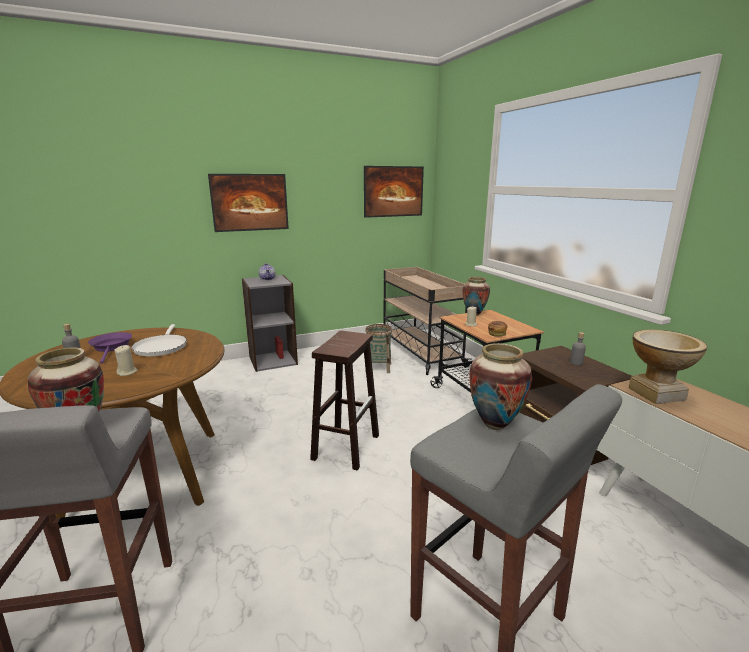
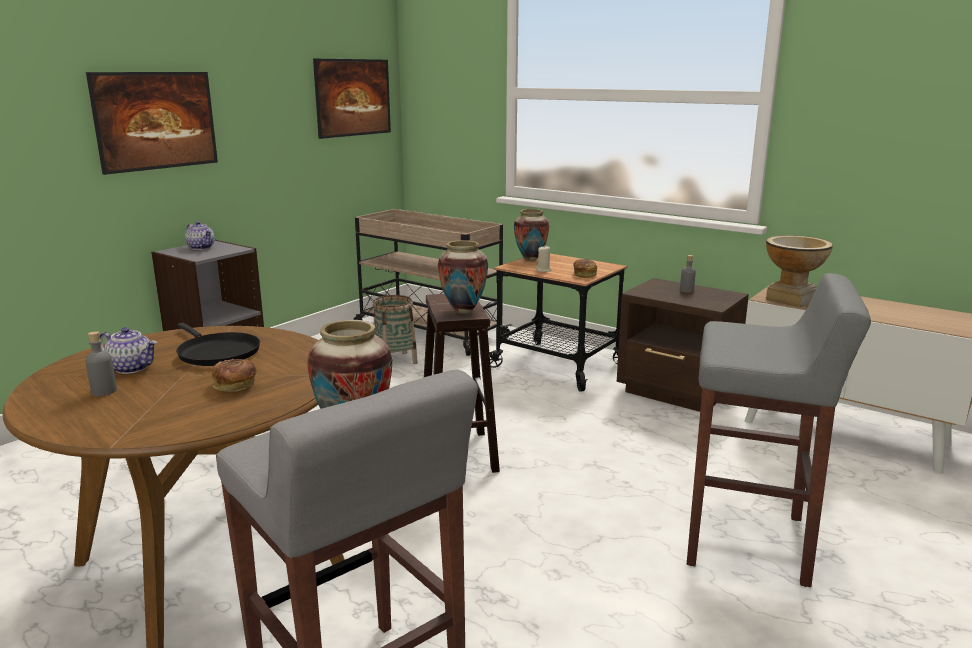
camera: 30 degrees left, 0 degrees up
purple frying pan [88,332,132,364] -> teapot [99,327,157,374]
beige candle [114,345,138,376] -> bread [212,359,256,392]
white frying pan [131,324,187,356] -> black frying pan [176,323,260,366]
vase [469,343,532,430] -> vase moved to [438,240,488,314]

